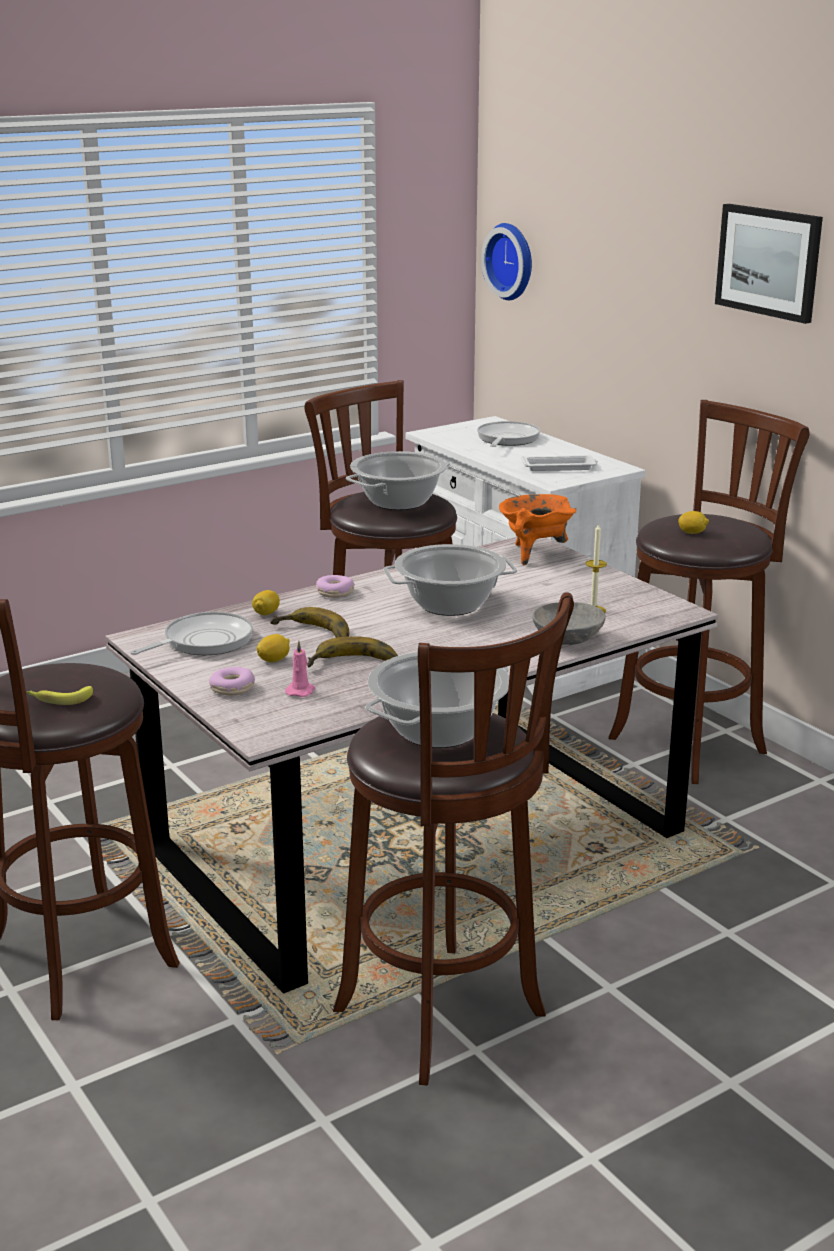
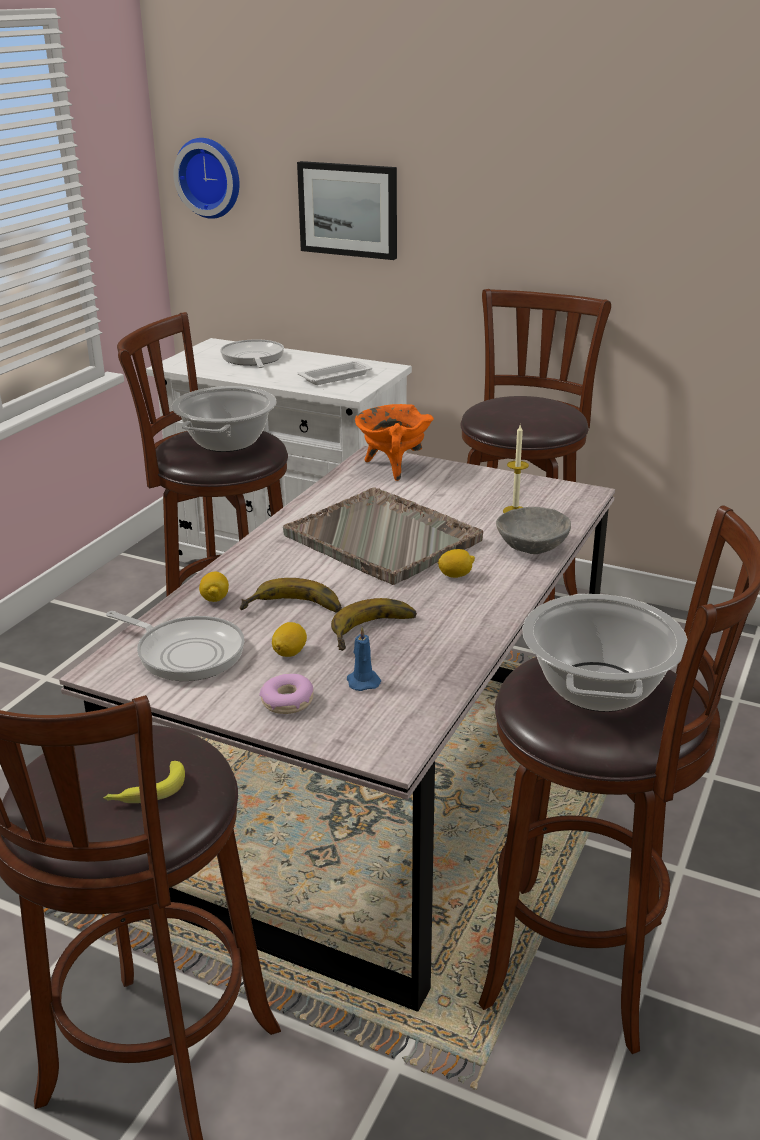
camera: 30 degrees left, 5 degrees up
frying pan [130,612,253,655] -> frying pan turned 105 degrees clockwise [106,611,244,681]
pink candle [285,641,315,697] -> blue candle [347,626,381,691]
donut [316,575,355,598] -> none
cooking pot [384,544,517,616] -> grey tray [283,487,483,585]
lemon [678,511,709,534] -> lemon moved to [438,549,475,578]
picture [715,204,823,324] -> picture moved to [297,161,397,260]

